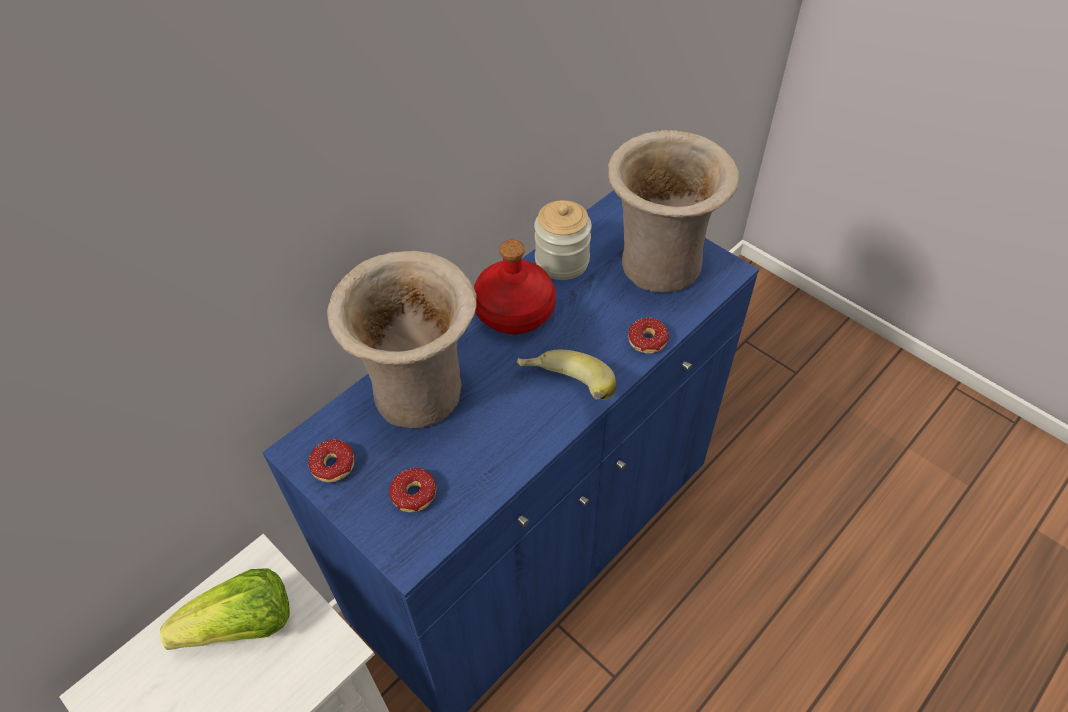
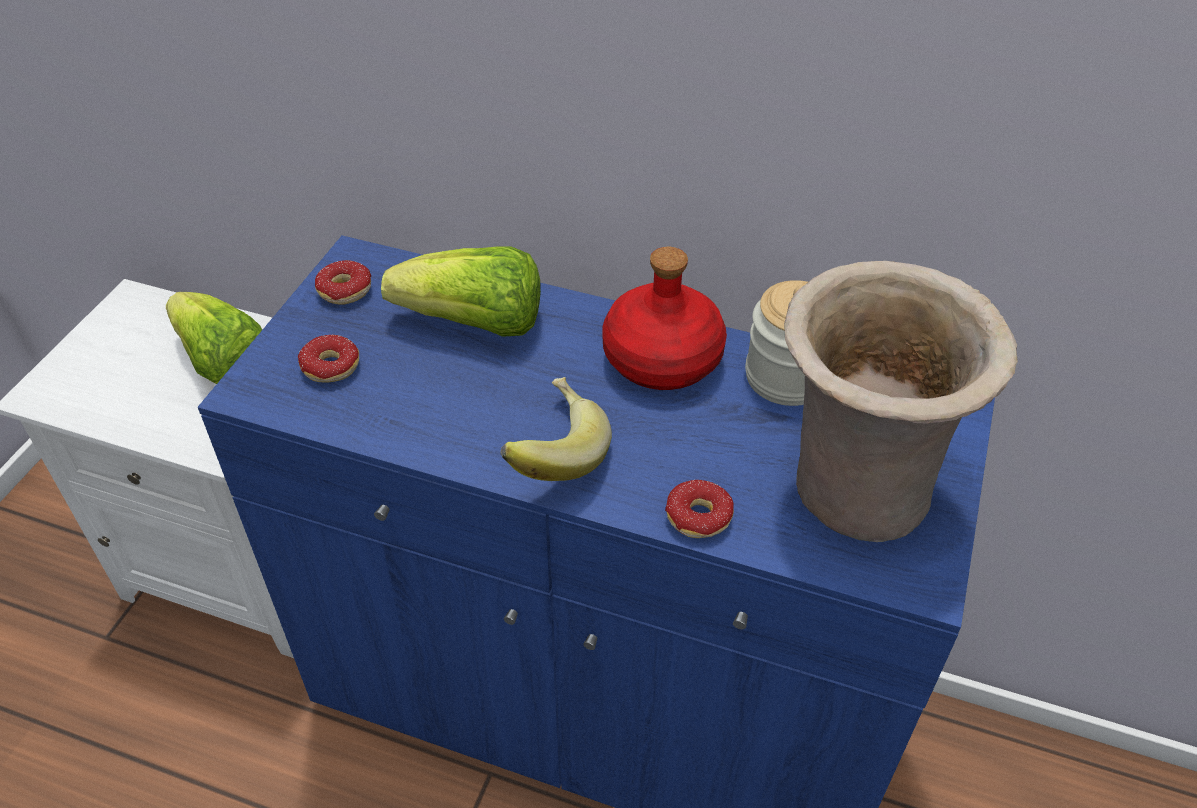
camera: 65 degrees right, 5 degrees down
beige vase [327,251,477,428] -> lettuce [381,246,541,337]

